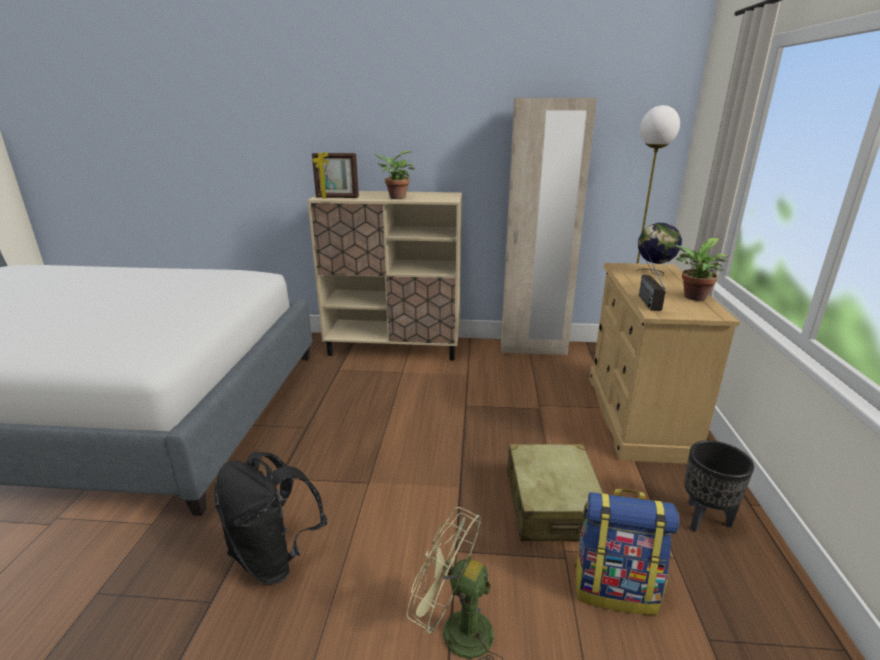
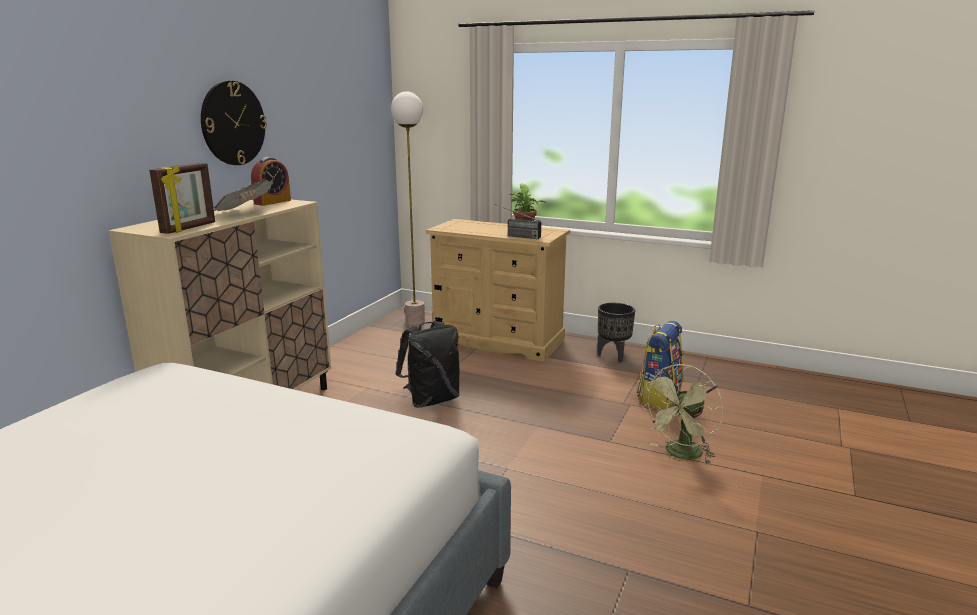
camera: 70 degrees left, 5 degrees down
black backpack [214,452,327,585] -> black backpack moved to [396,321,460,408]
potted plant [375,151,415,199] -> newspaper [214,180,274,211]
beige wardrobe [501,98,597,355] -> none
beige suitcase [507,444,603,541] -> none
globe [637,223,682,276] -> none
none -> wall clock [201,81,267,165]
none -> alarm clock [251,157,291,206]

